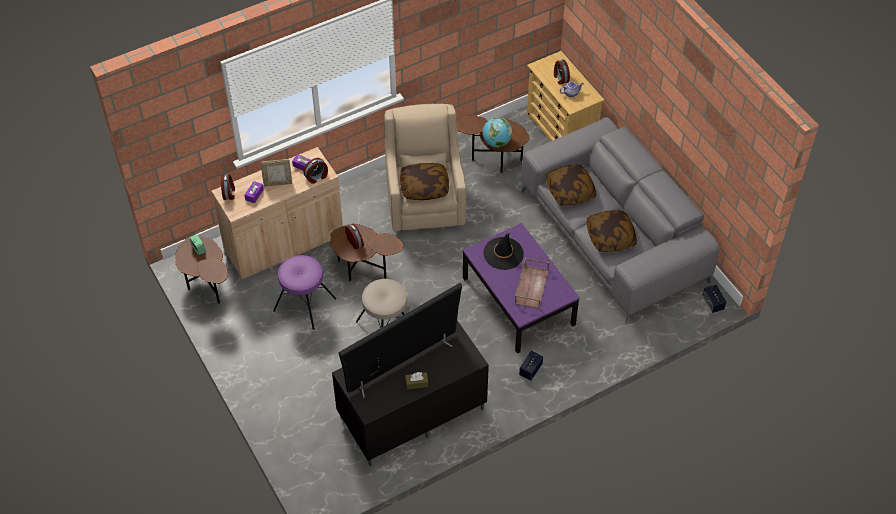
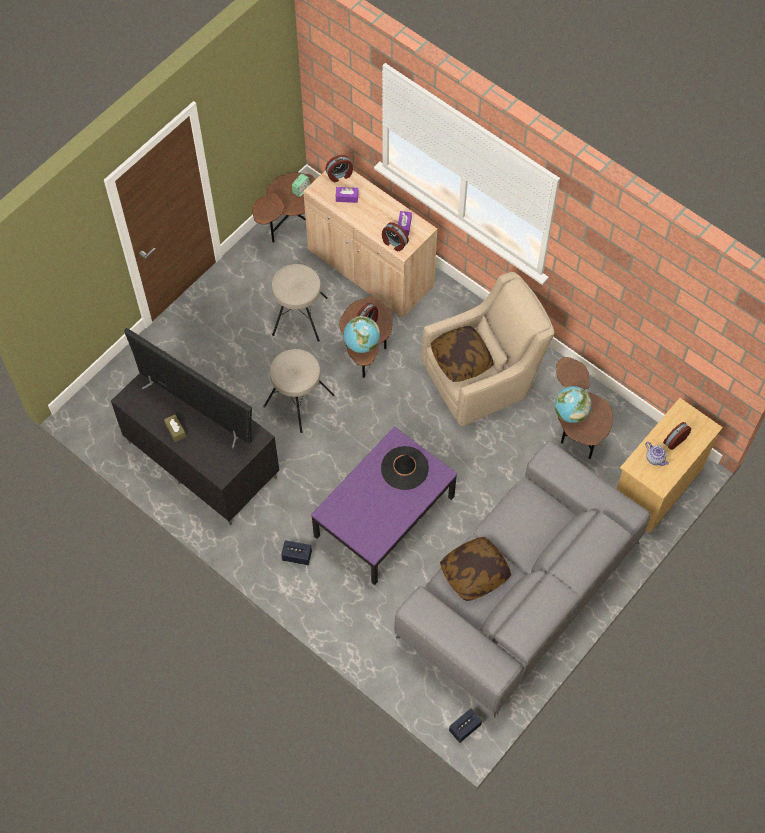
camera: 70 degrees right, 10 degrees up
picture frame [260,159,292,187] -> none
purple stool [273,255,336,330] -> beige stool [272,264,328,342]
brown tray [515,258,549,309] -> none
pillow [546,164,596,206] -> none
none -> globe [344,316,380,353]

